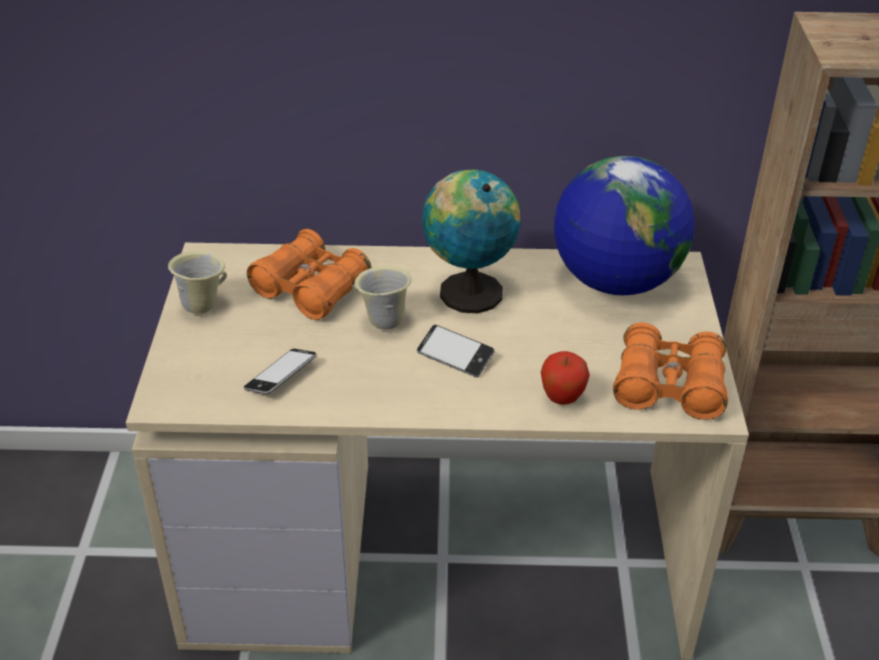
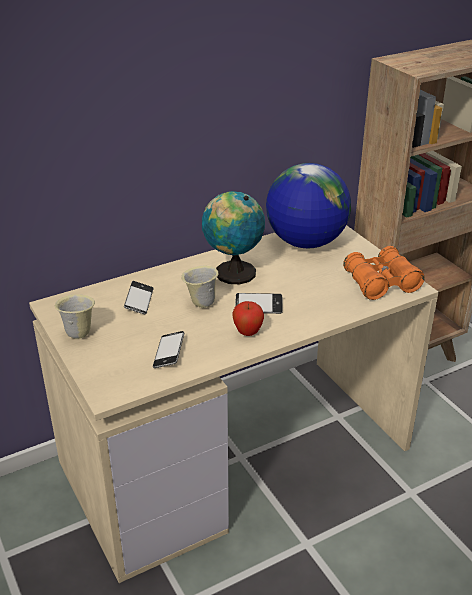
camera: 30 degrees left, 5 degrees down
orange binoculars [247,229,372,320] -> phone [124,281,153,314]
apple [541,351,590,405] -> apple moved to [232,301,264,336]

